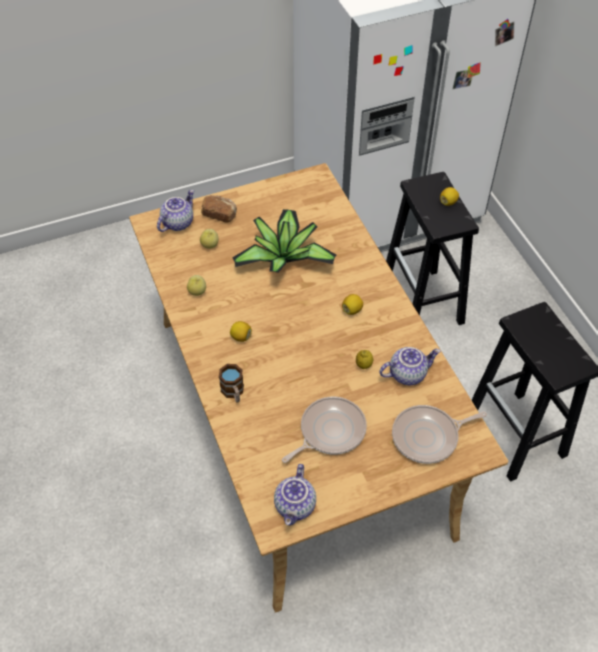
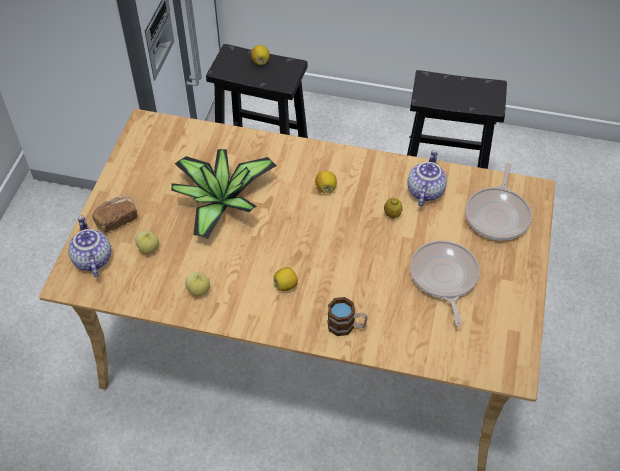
camera: 55 degrees left, 0 degrees up
teapot [274,464,316,526] -> none

